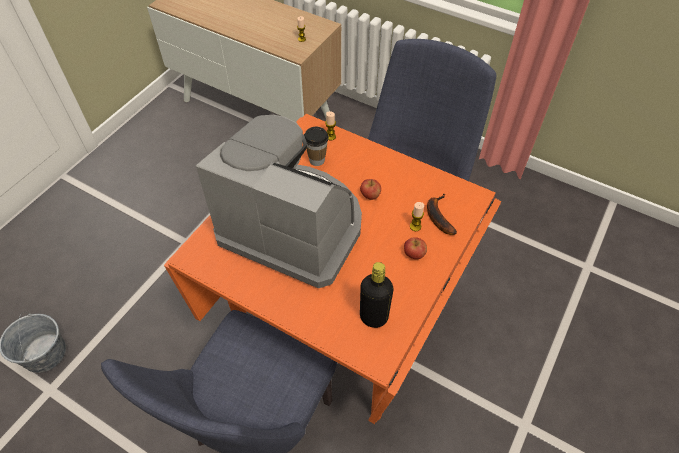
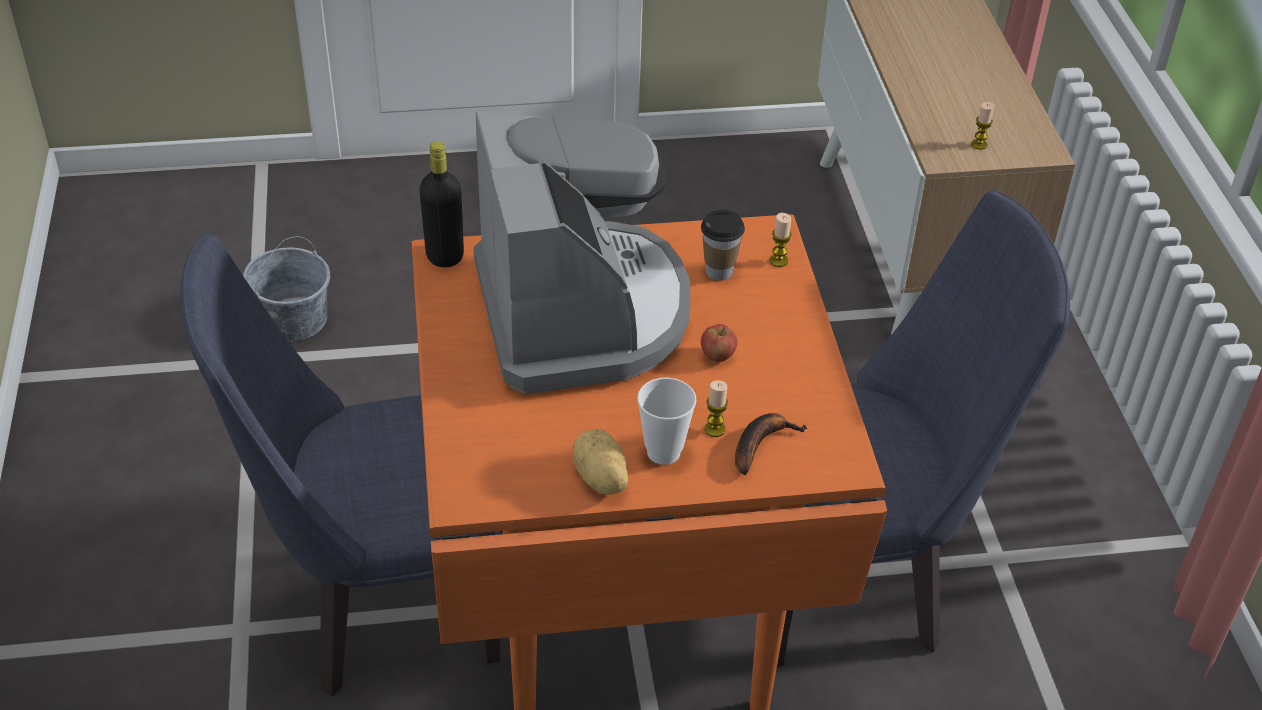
camera: 50 degrees right, 10 degrees down
black bottle [360,262,393,328] -> black bottle moved to [419,141,464,268]
apple [404,237,427,259] -> cup [637,378,697,465]
none -> potato [573,429,628,495]

